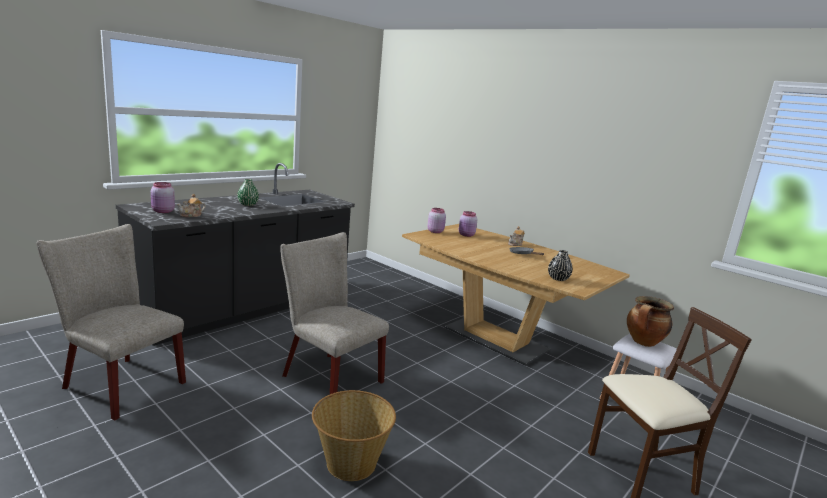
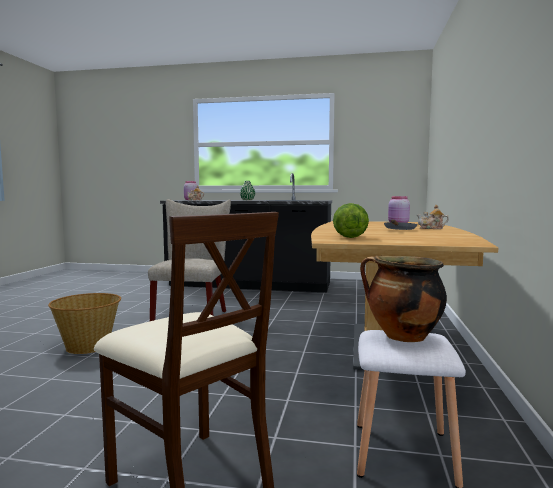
camera: 60 degrees right, 10 degrees down
beige chair [37,224,186,420] -> none
pink jar [427,208,446,233] -> none
black vase [548,250,573,281] -> lettuce [333,203,369,238]

